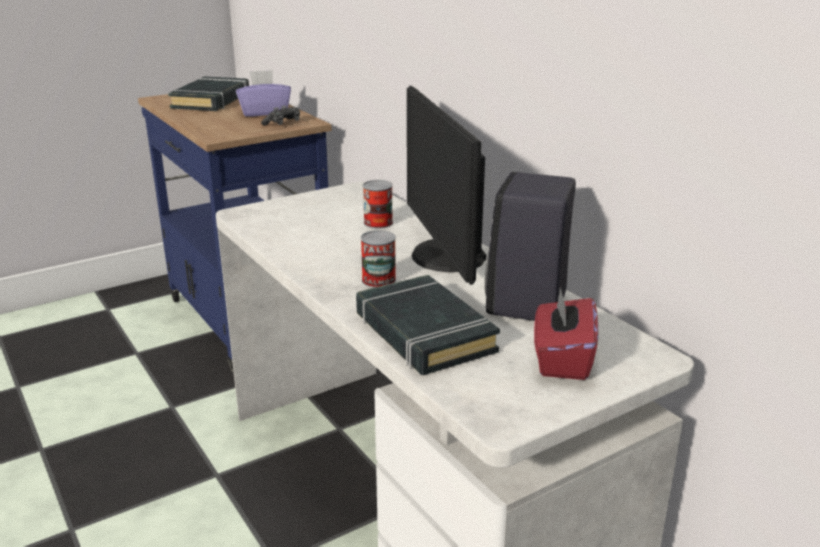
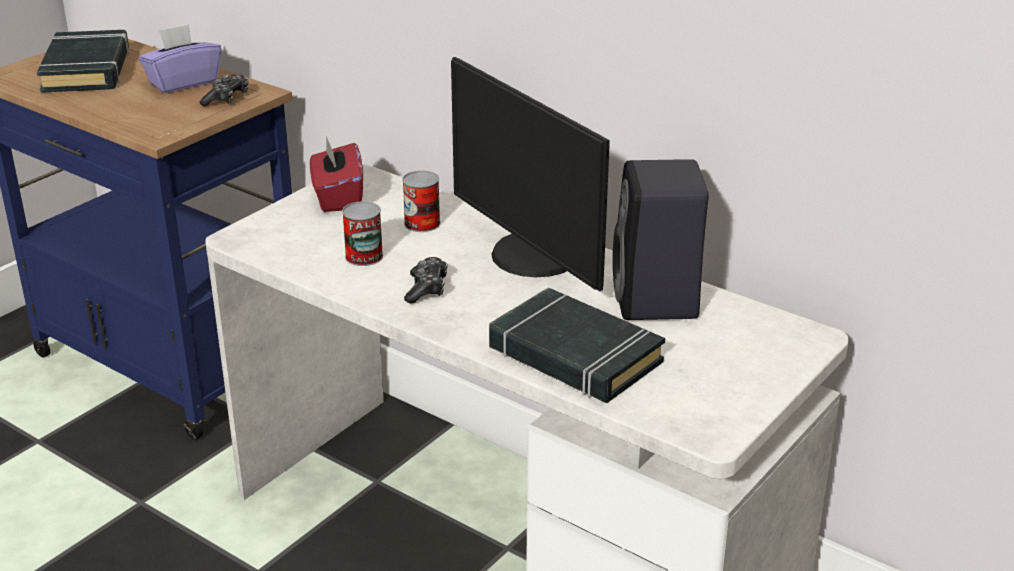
camera: 20 degrees left, 5 degrees up
can [361,230,396,288] -> can moved to [342,201,383,266]
red tissue box [534,287,598,380] -> red tissue box moved to [310,136,363,212]
none -> game controller [404,257,448,304]

